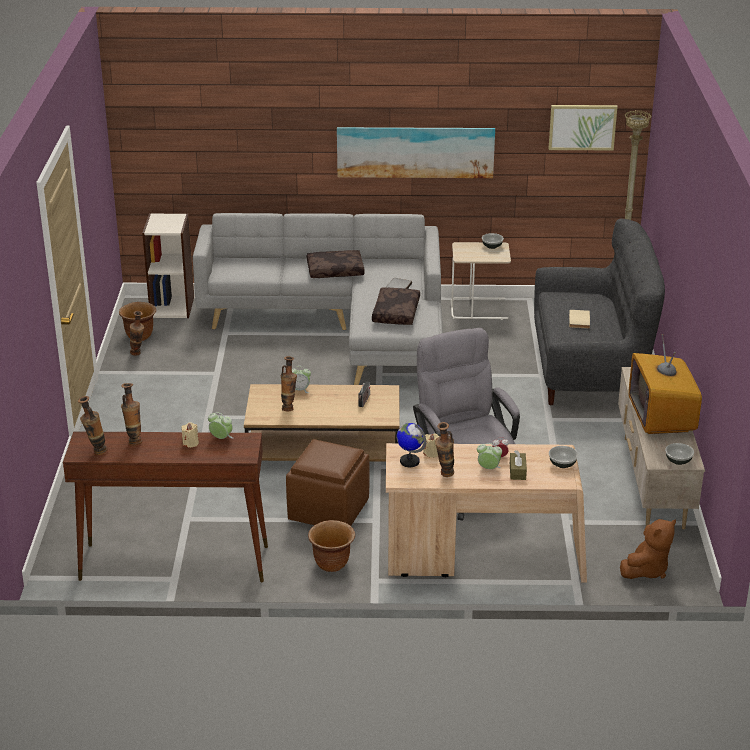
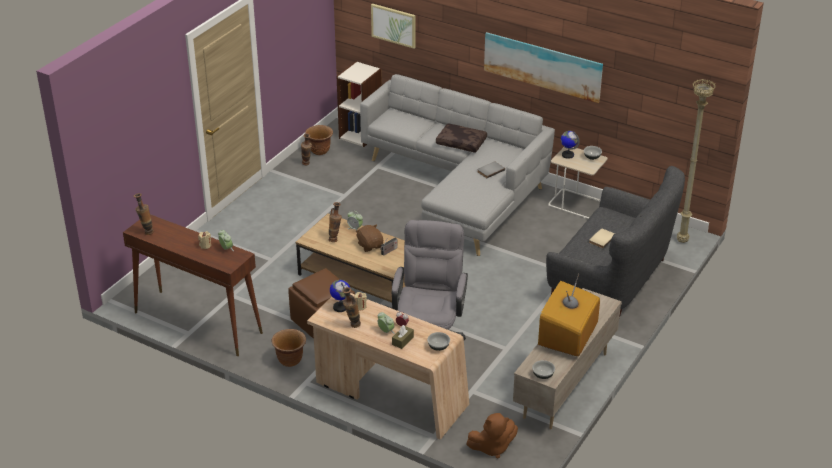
camera: 30 degrees right, 5 degrees up
vase [121,383,142,446] -> none
brown pillow [372,288,420,325] -> none
picture [549,105,618,150] -> picture moved to [371,4,415,49]
none -> brown plush toy [355,224,383,252]
none -> globe [561,131,580,159]

